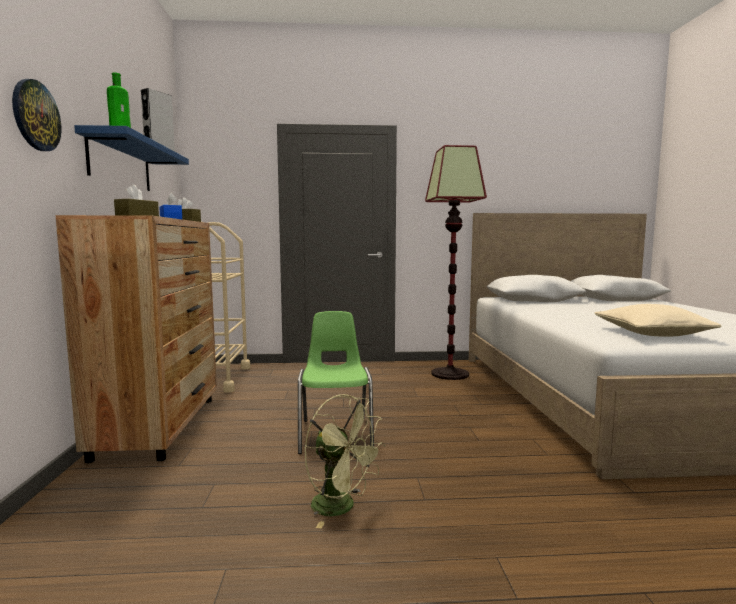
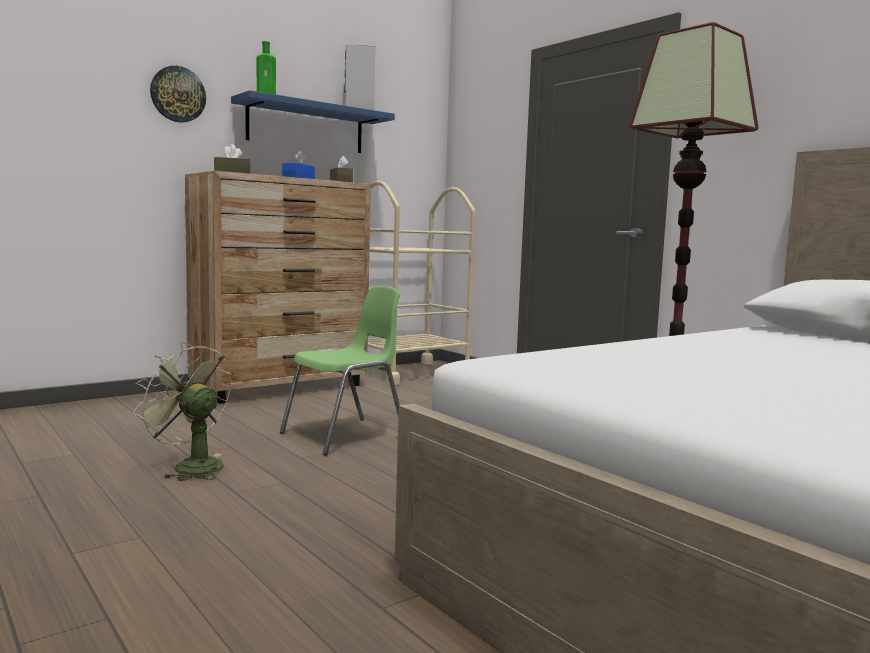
camera: 55 degrees right, 0 degrees up
green fan [304,394,385,528] -> green fan turned 120 degrees clockwise [133,342,231,481]
beige pillow [594,304,722,337] -> none

